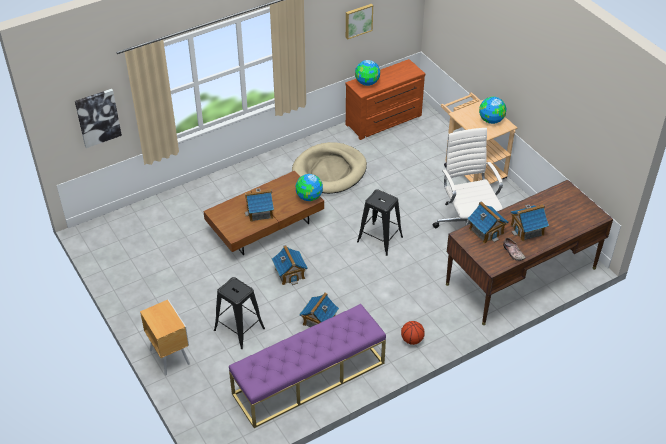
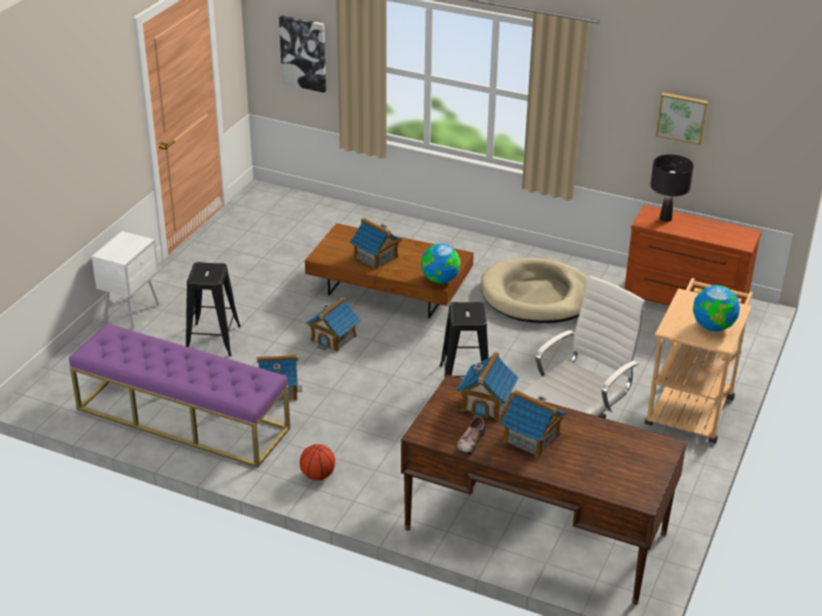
camera: 55 degrees right, 10 degrees down
brown nightstand [140,299,190,375] -> white nightstand [91,231,159,329]
globe [355,60,380,86] -> black table lamp [650,154,694,222]

